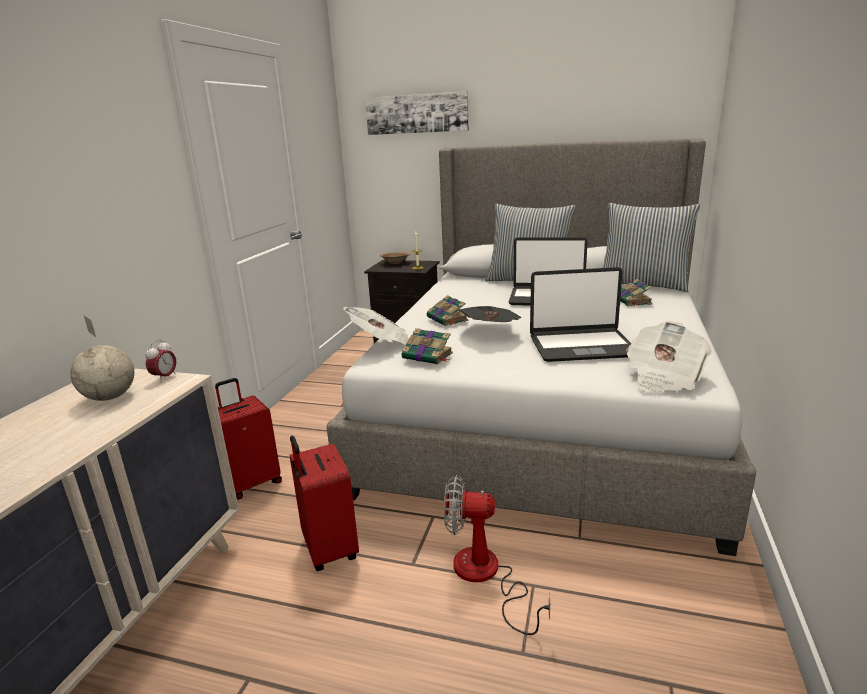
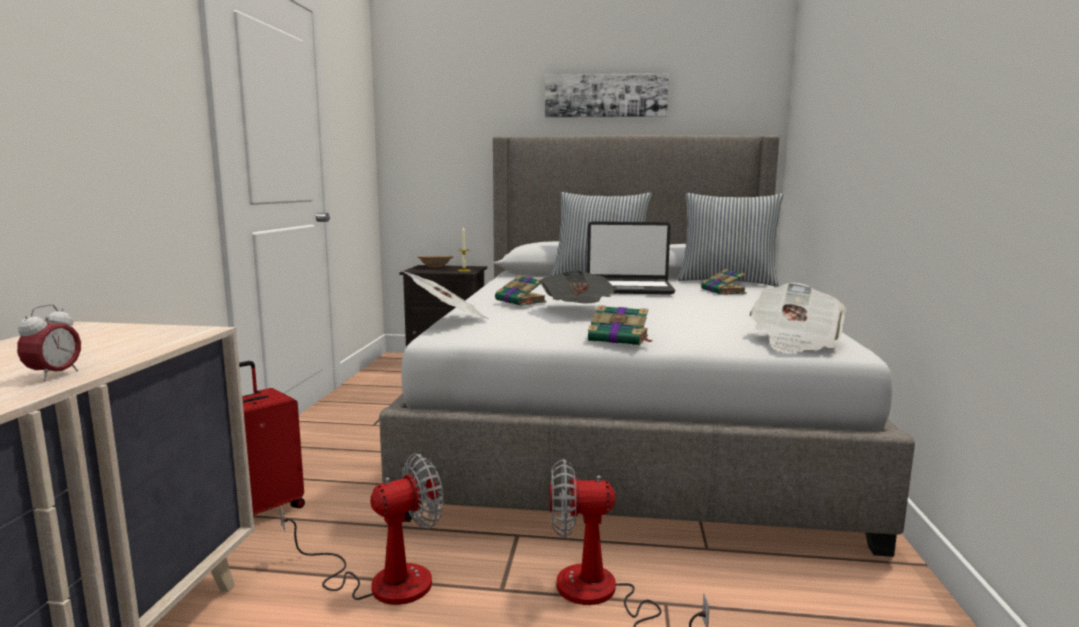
camera: 10 degrees left, 10 degrees down
globe [70,316,134,401] -> none
alarm clock [145,340,176,382] -> alarm clock moved to [17,304,81,381]
red suitcase [289,436,359,571] -> fan [280,453,444,605]
picture [365,91,469,135] -> picture moved to [545,73,669,118]
book [402,328,453,365] -> book moved to [588,305,653,345]
laptop [530,267,631,362] -> none

